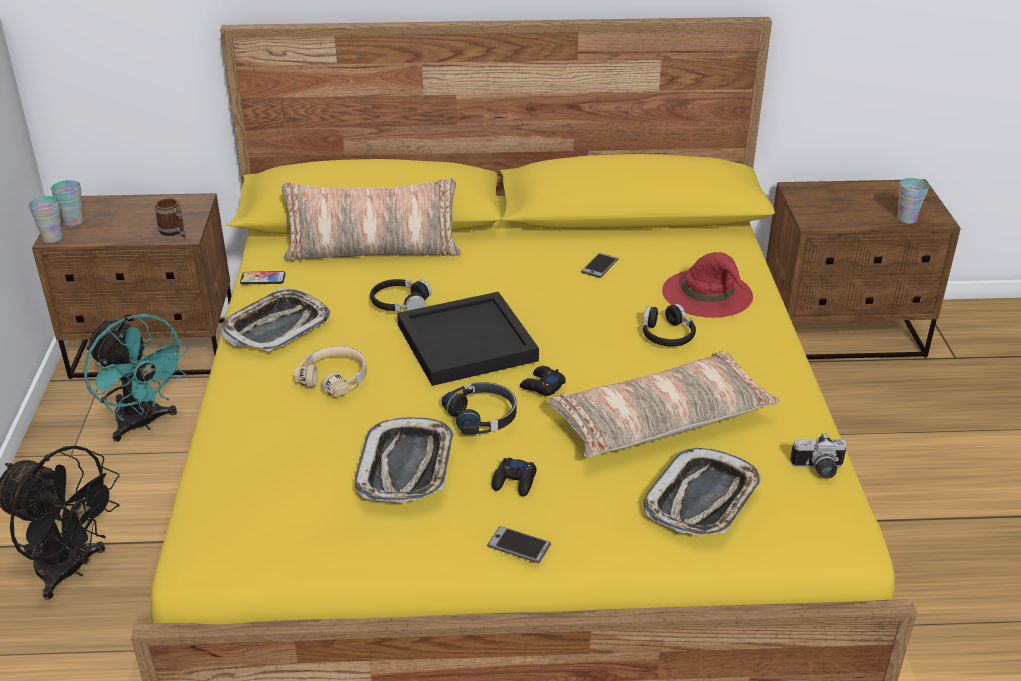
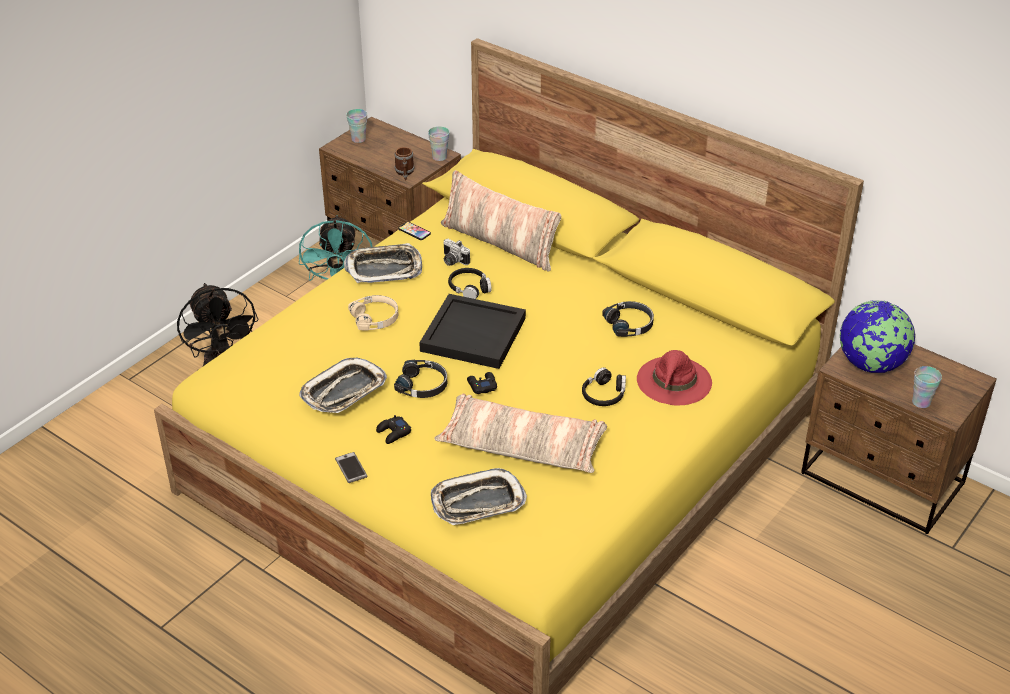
camera: 40 degrees right, 5 degrees up
cup [28,196,63,243] -> cup moved to [428,126,449,161]
phone [581,253,618,278] -> black headphones [603,301,654,337]
camera [790,433,847,479] -> camera moved to [443,239,470,266]
none -> globe [840,300,916,373]

